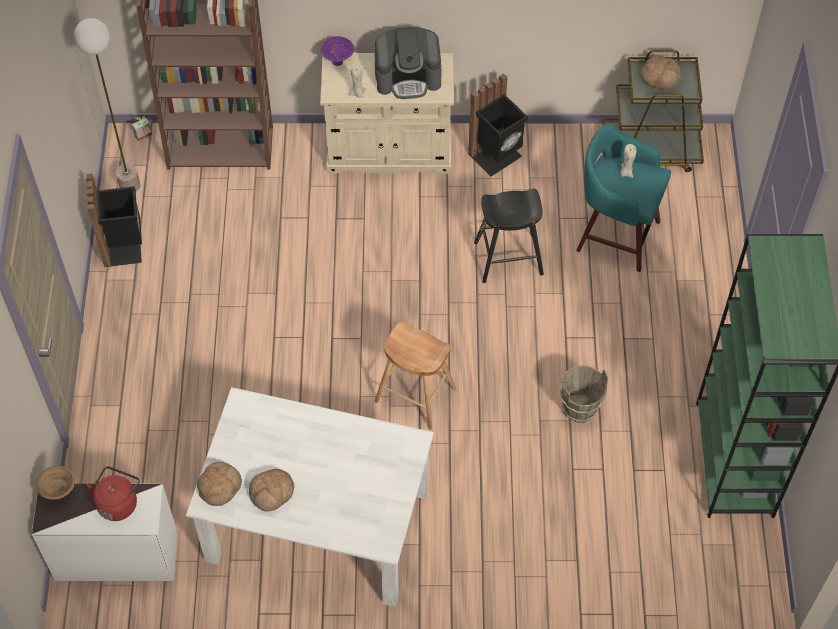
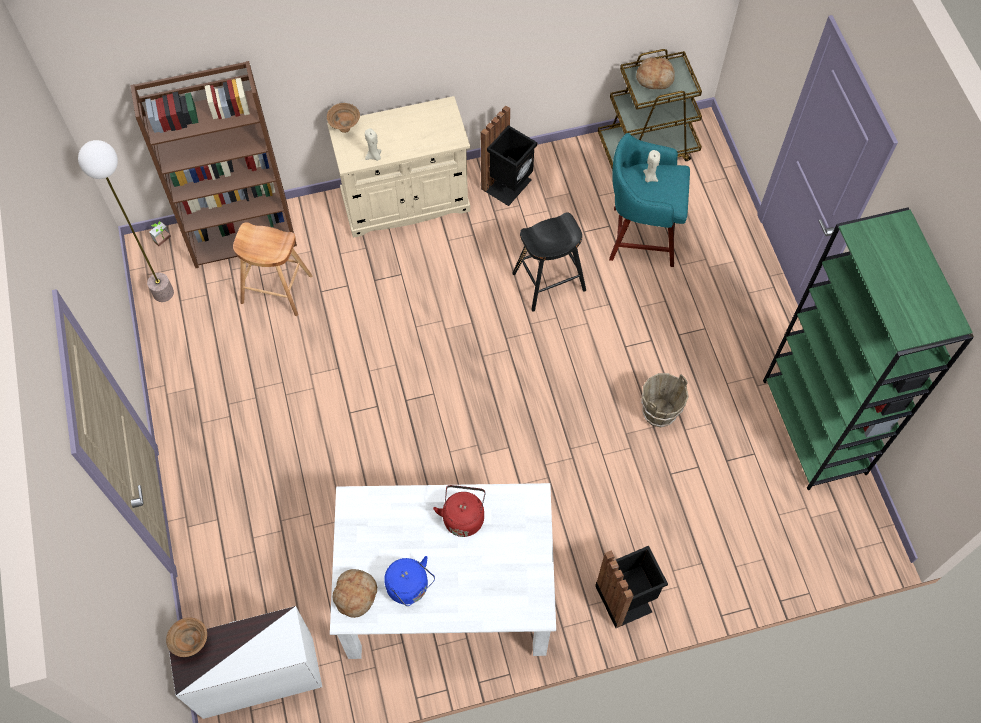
camera: 15 degrees left, 5 degrees up
black trash can [86,173,142,267] -> black trash can moved to [595,546,668,628]
red kettle [86,466,140,521] -> red kettle moved to [433,485,486,537]
bread [249,469,294,512] -> blue kettle [384,556,435,606]
purple bowl [321,36,354,66] -> brown bowl [327,103,360,133]
coffee machine [374,27,442,99] -> none
brown stool [375,322,456,429] -> brown stool moved to [233,222,312,316]

